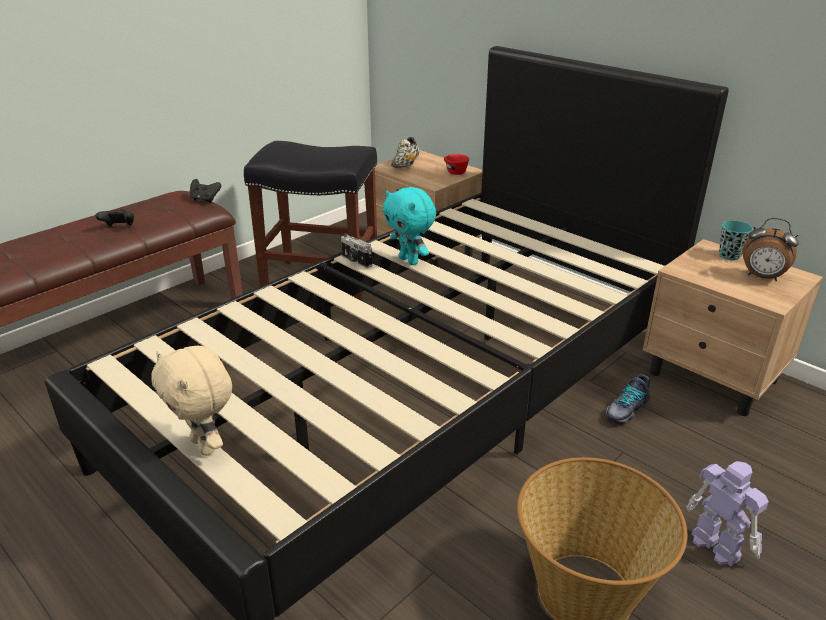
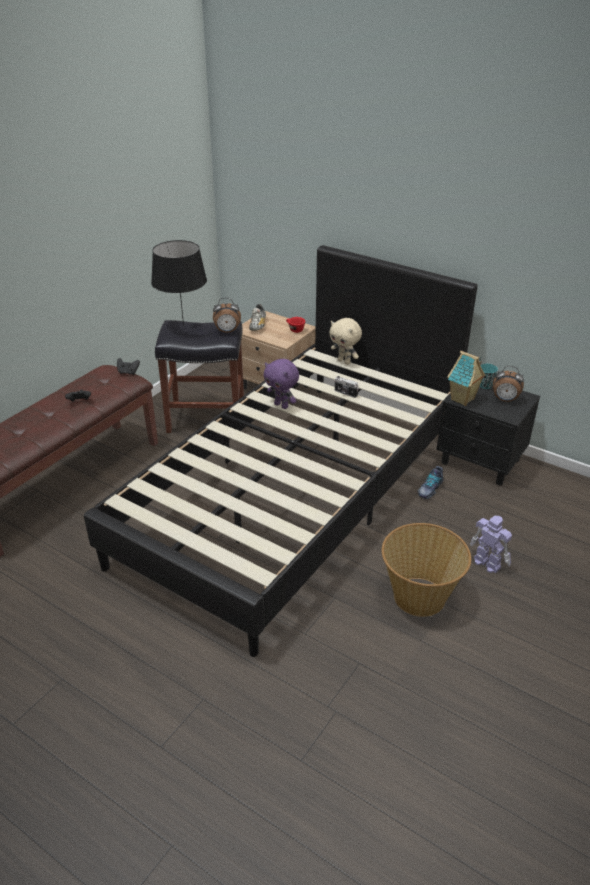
camera: 10 degrees left, 5 degrees up
beige plush toy [152,346,232,456] -> beige plush toy moved to [329,318,362,365]
camera [341,234,372,268] -> camera moved to [335,376,359,398]
turquoise plush toy [383,187,436,265] -> purple plush toy [263,359,299,409]
beige nightstand [642,239,823,416] -> black nightstand [436,385,540,485]
none -> black table lamp [151,240,207,327]
none -> alarm clock [213,298,241,333]
none -> toy house [447,351,485,406]

